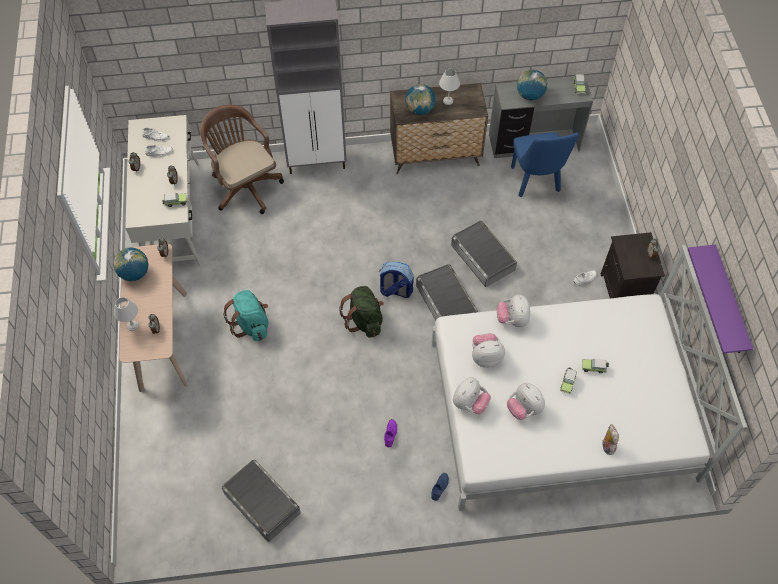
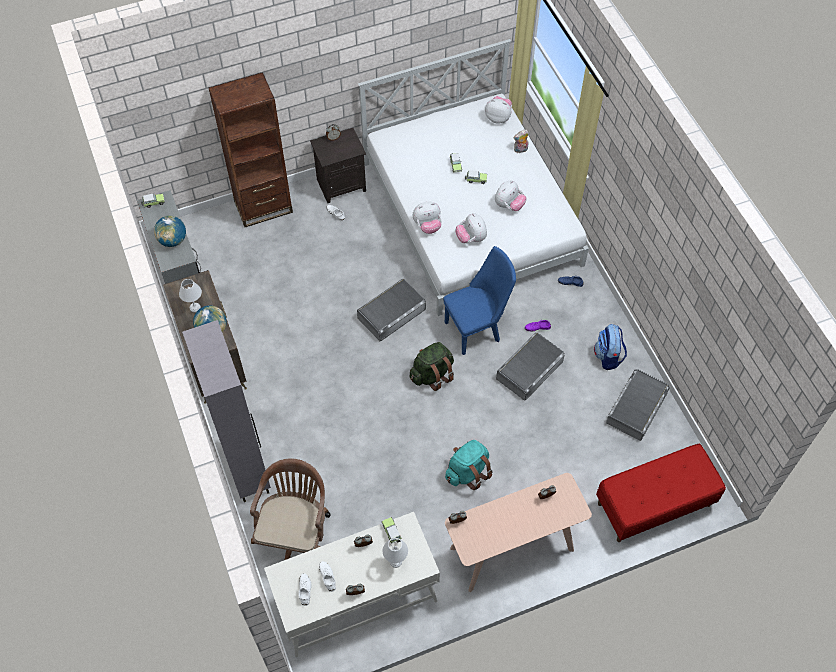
camera: 105 degrees left, 0 degrees up
globe [113,248,148,281] -> none
white table lamp [114,297,139,331] -> white table lamp moved to [383,538,408,568]
brown office chair [200,104,284,214] -> brown office chair turned 150 degrees clockwise [250,458,331,560]
backpack [379,262,414,298] -> backpack moved to [594,324,627,370]
grey storage box [451,221,517,287] -> grey storage box moved to [496,333,565,401]
plush toy [453,377,491,414] -> plush toy moved to [485,96,512,123]
blue chair [511,132,579,197] -> blue chair moved to [443,246,516,355]
purple shelf [688,245,753,354] -> none
none -> brown bookcase [209,72,293,227]
none -> red bench [596,443,726,542]

